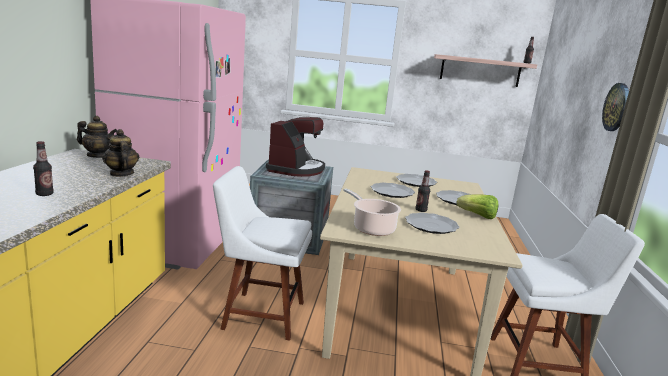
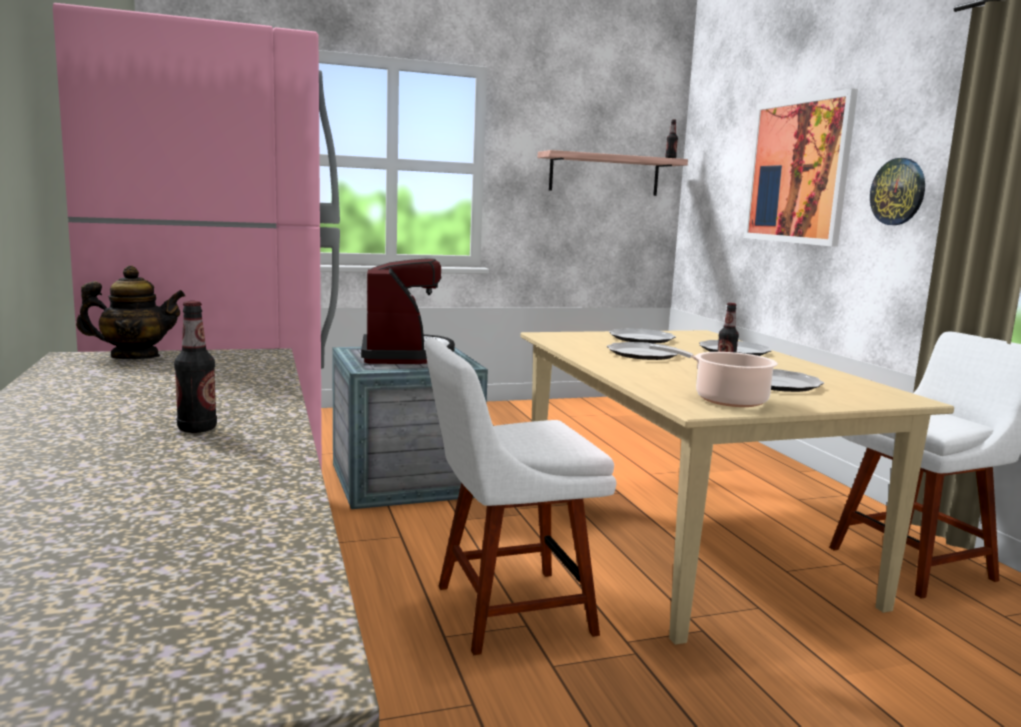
camera: 25 degrees left, 5 degrees down
teapot [102,129,139,177] -> none
lettuce [456,194,498,219] -> none
none -> picture [743,88,858,247]

